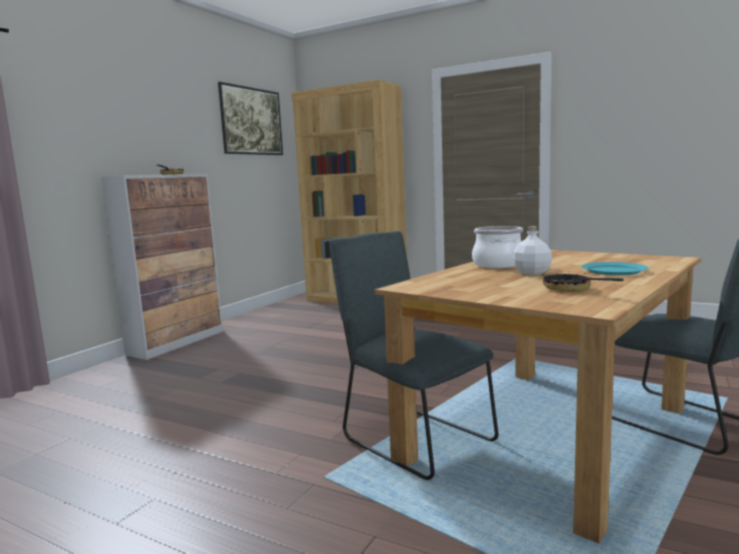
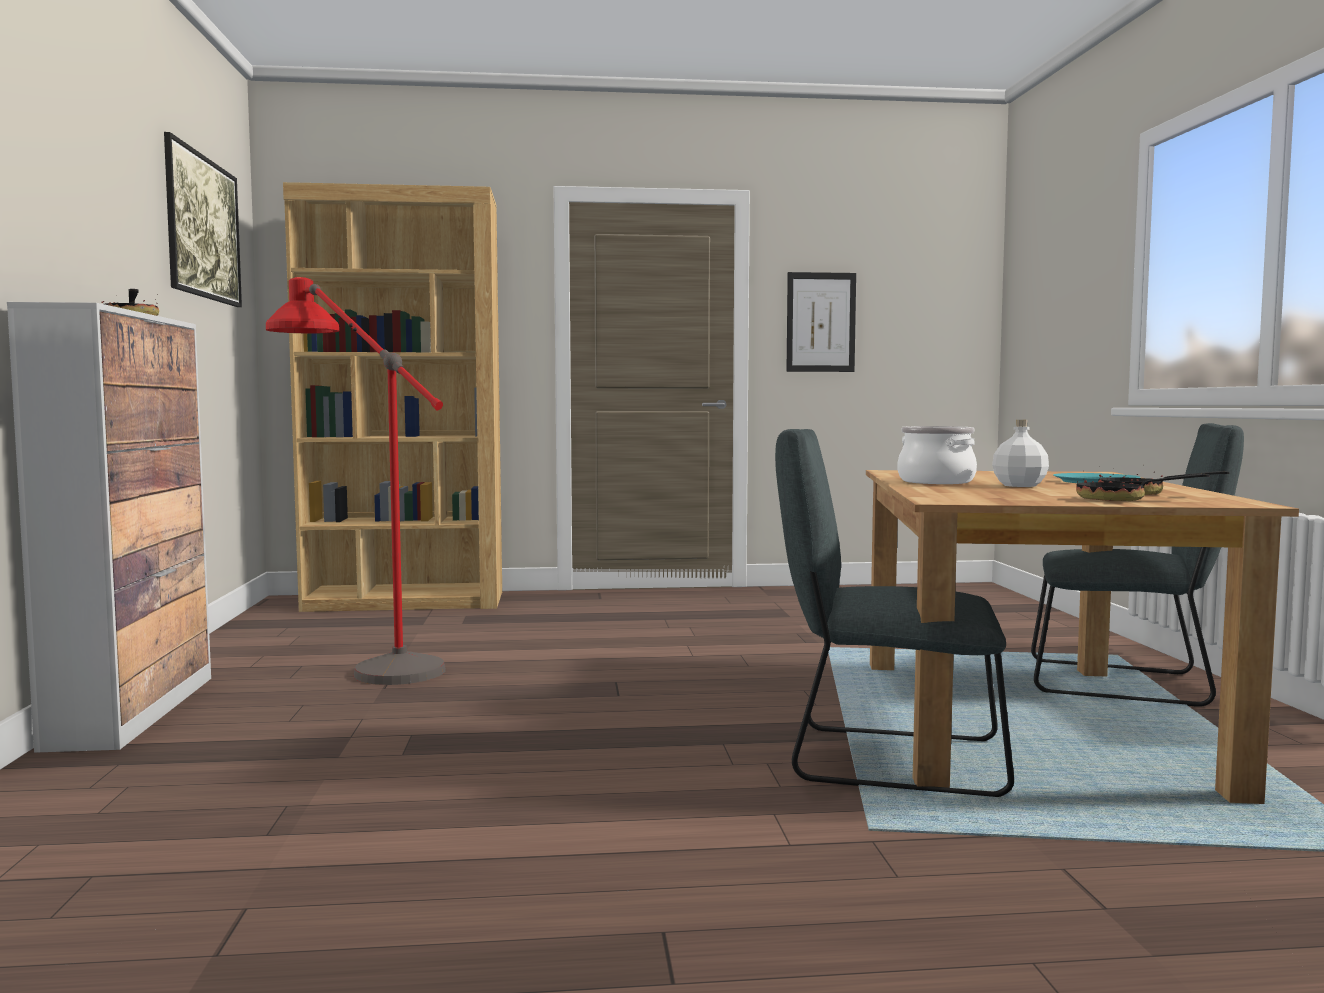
camera: 35 degrees left, 5 degrees down
none -> red floor lamp [266,277,446,685]
none -> picture [786,272,856,372]
none -> frying pan [1076,468,1210,501]

